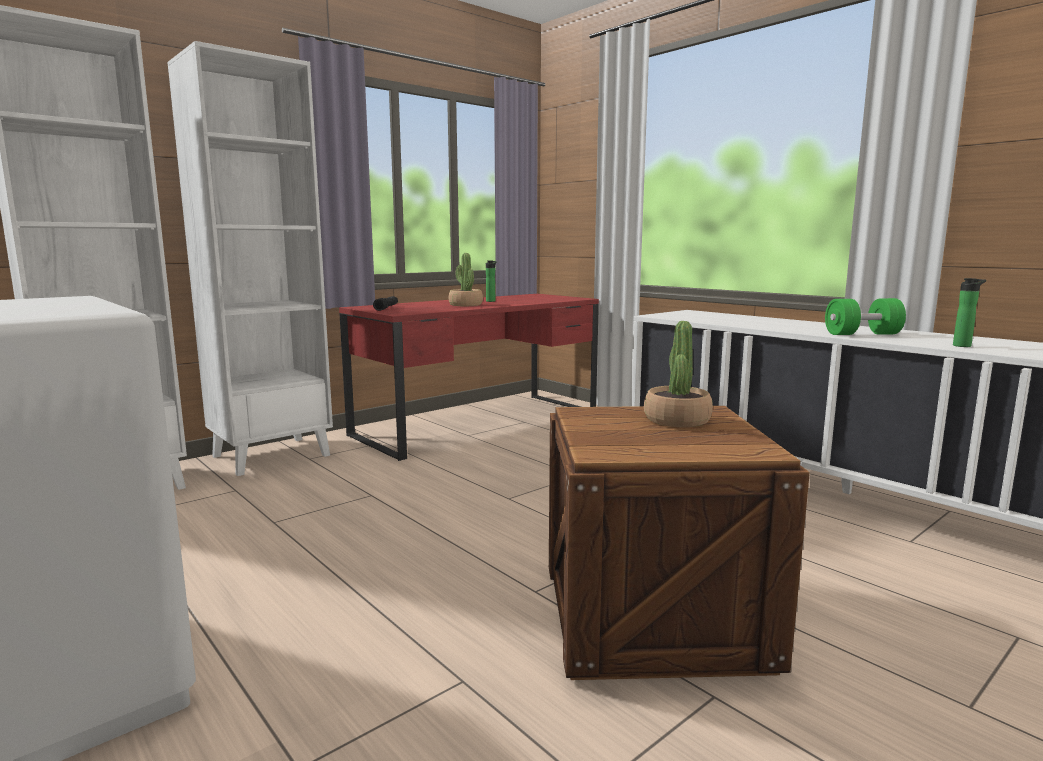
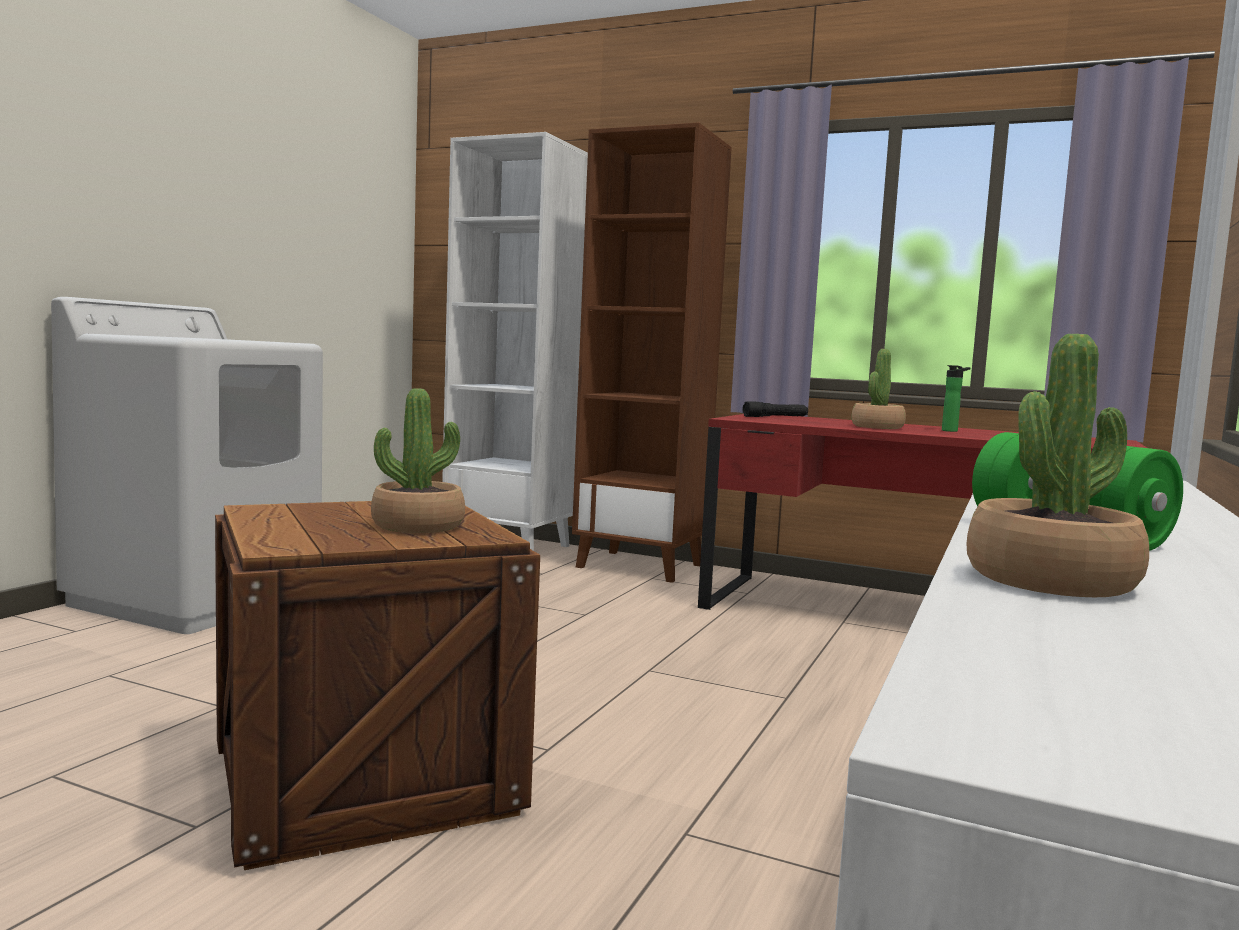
camera: 65 degrees right, 5 degrees down
white bookcase [167,41,333,476] -> brown bookcase [572,123,732,583]
bottle [953,278,986,347] -> potted plant [967,334,1149,597]

